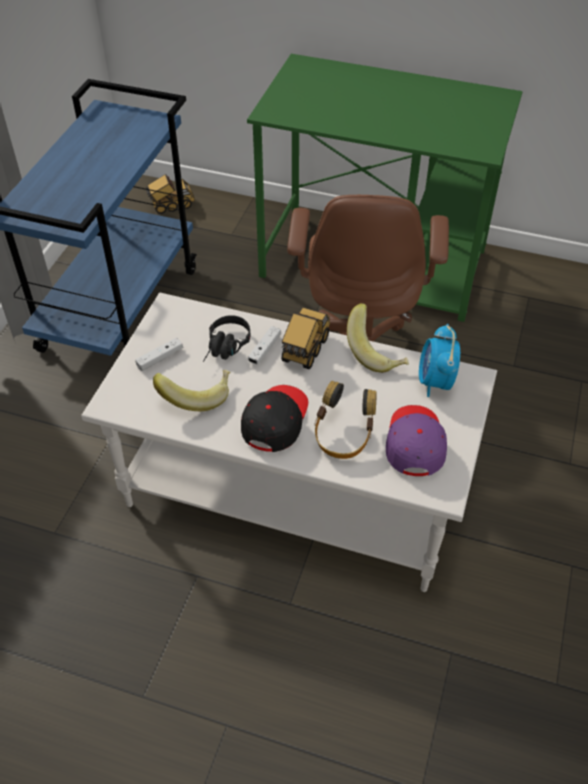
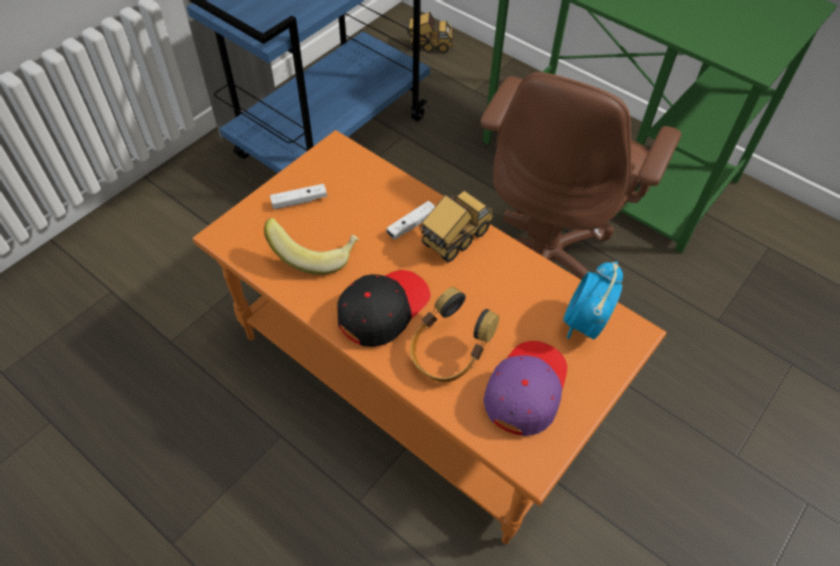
camera: 20 degrees right, 5 degrees up
white coffee table [81,293,497,592] -> orange coffee table [192,130,667,544]
black headphones [203,315,251,362] -> none
banana [347,303,409,373] -> none

